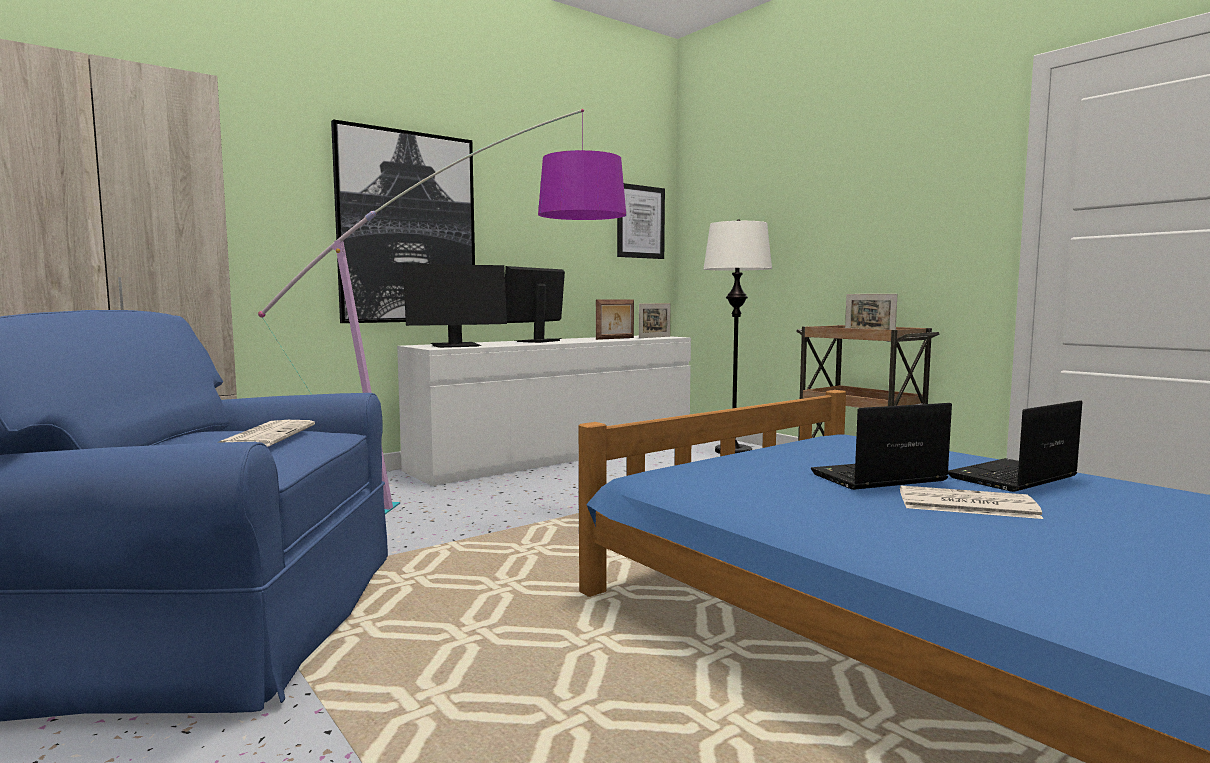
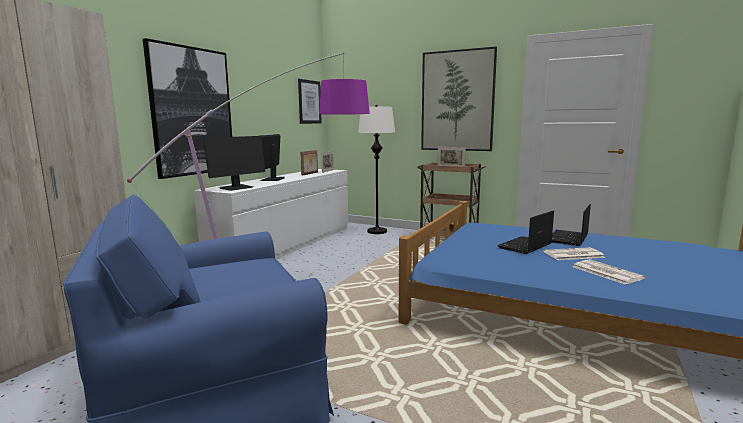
camera: 25 degrees left, 5 degrees up
newspaper [217,420,315,447] -> newspaper moved to [573,259,645,285]
none -> picture [421,47,497,151]

